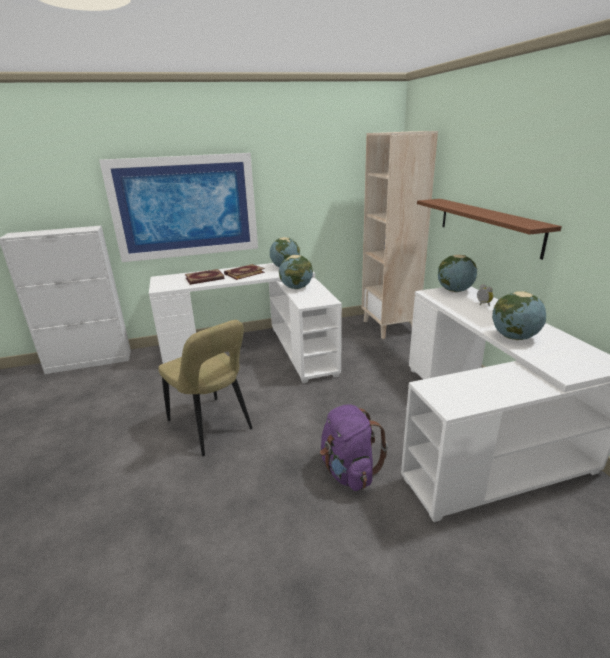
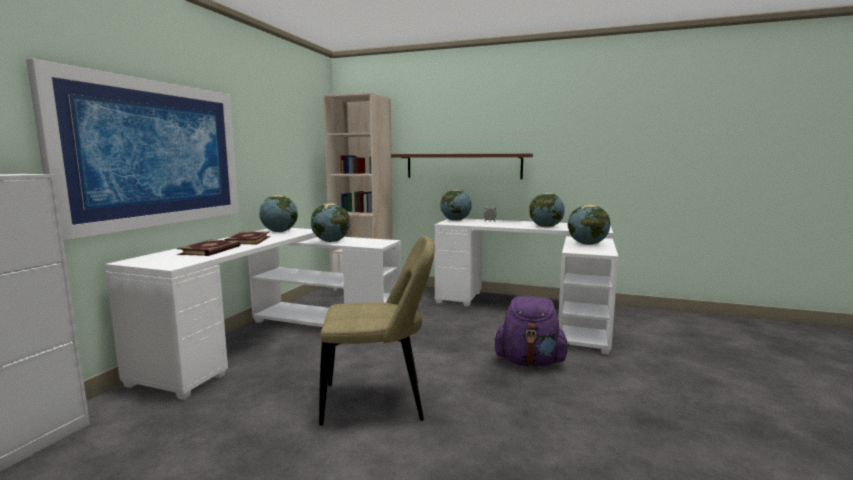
camera: 55 degrees left, 15 degrees down
none -> globe [568,205,610,245]

